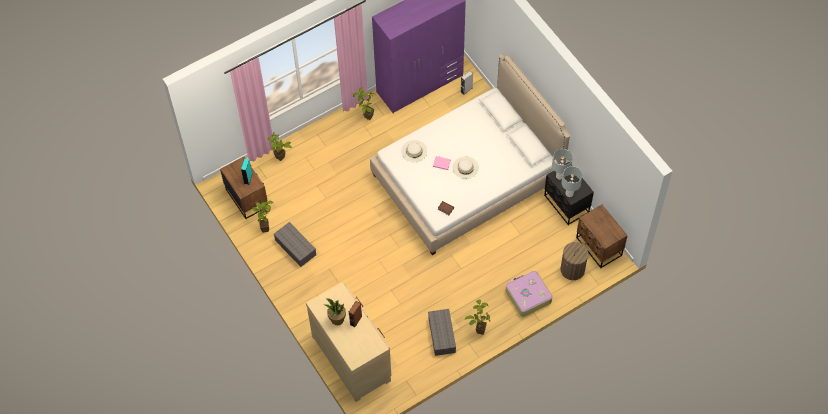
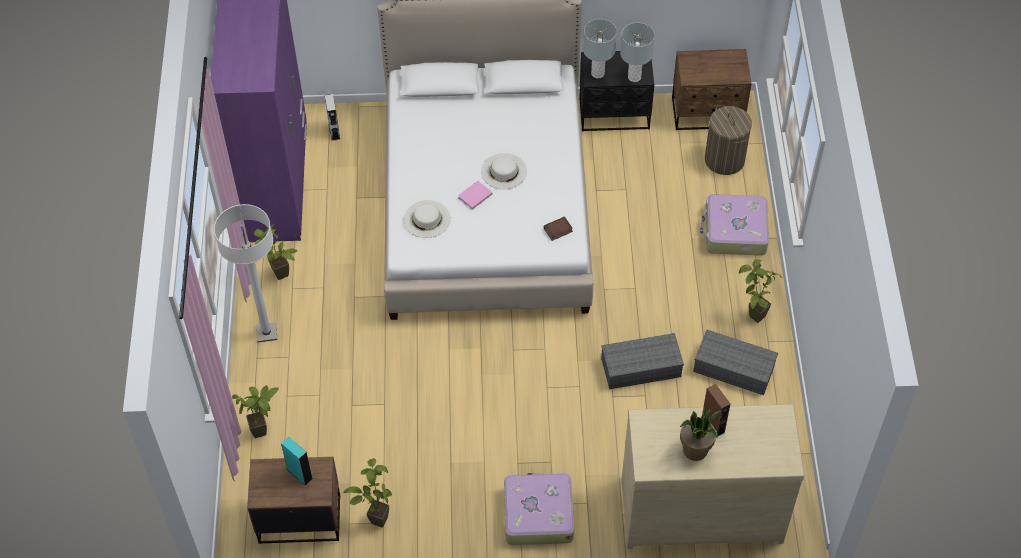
camera: 60 degrees left, 5 degrees down
grey storage box [274,222,316,267] -> grey storage box moved to [601,333,684,389]
none -> white floor lamp [214,204,278,342]
none -> suitcase [504,472,574,545]

